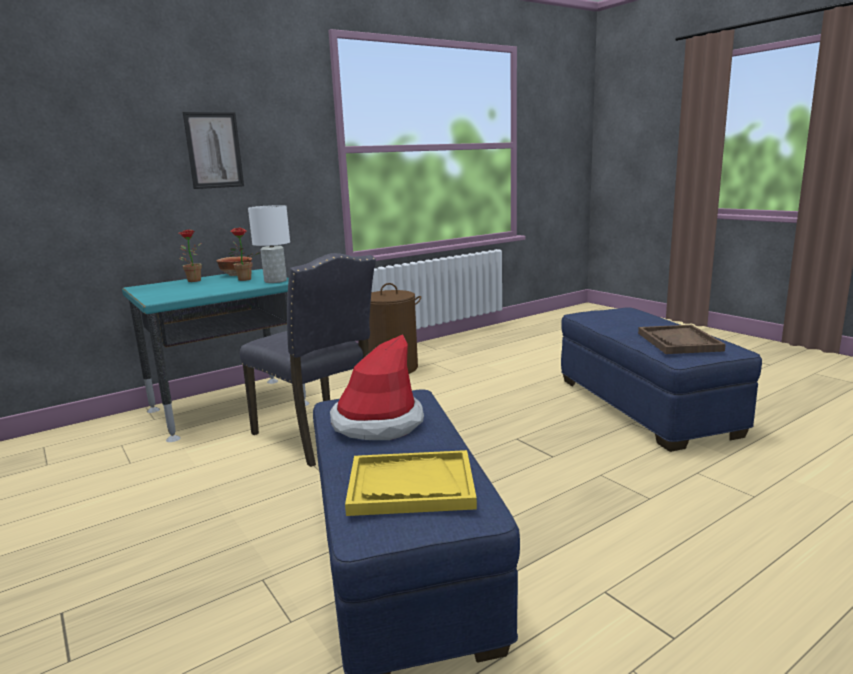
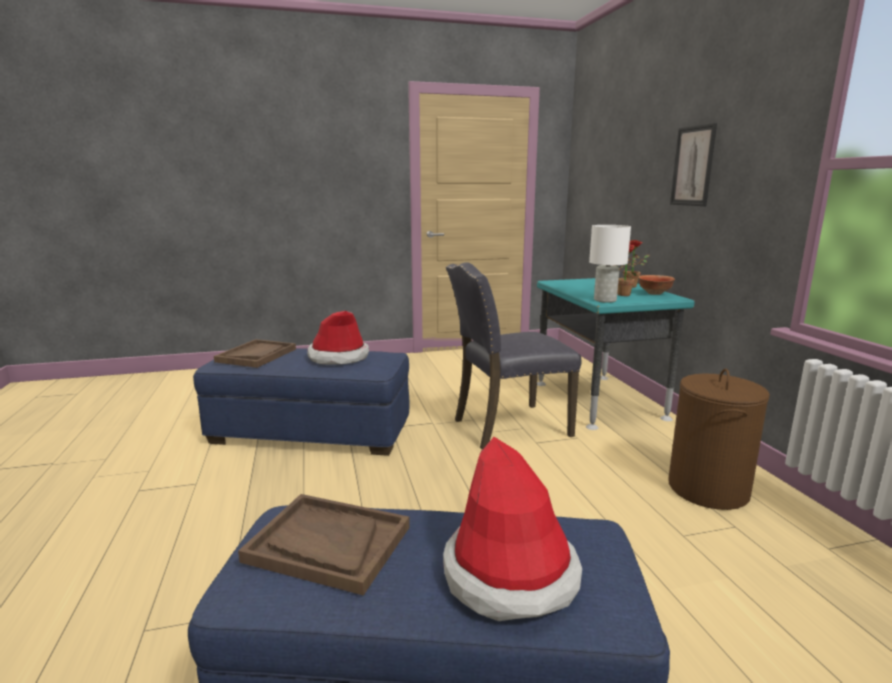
camera: 110 degrees right, 0 degrees up
yellow tray [345,450,477,516] -> brown tray [214,339,296,368]
none -> hat [443,437,582,621]

